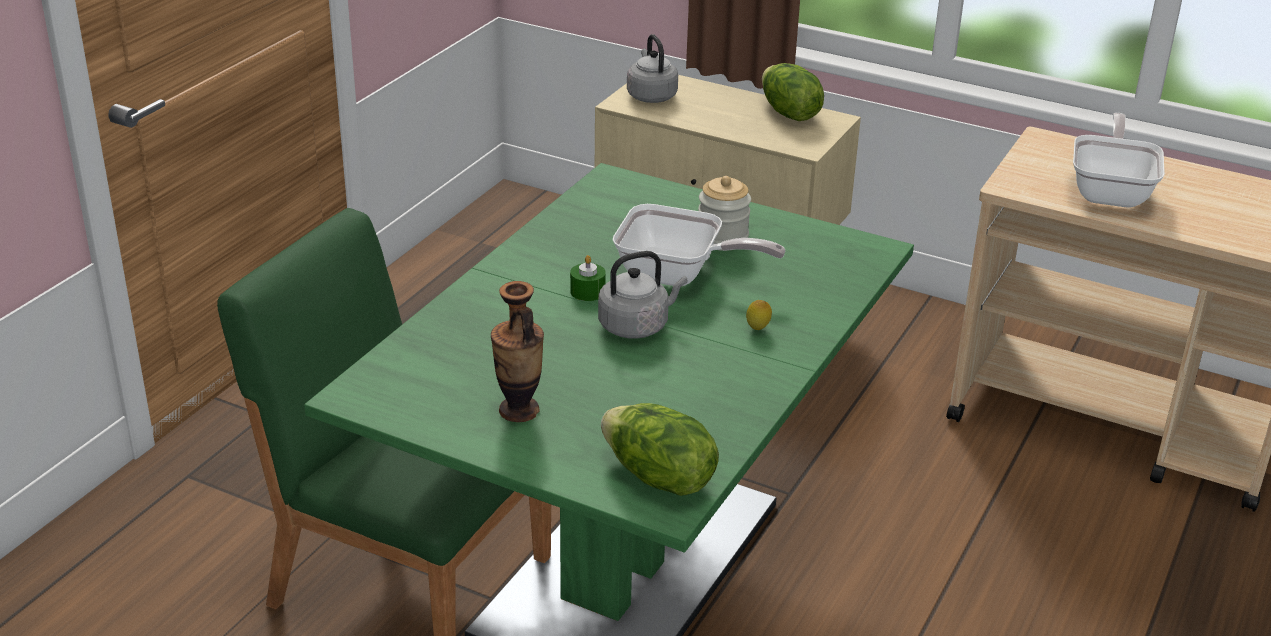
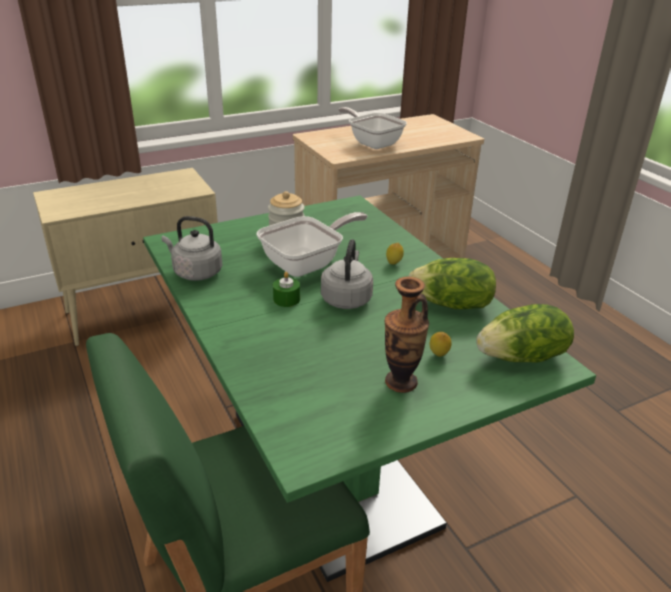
camera: 55 degrees left, 0 degrees up
grey kettle [627,34,678,103] -> grey kettle moved to [162,216,222,281]
lettuce [762,63,824,121] -> lettuce moved to [408,258,496,309]
none -> lemon [430,332,452,357]

